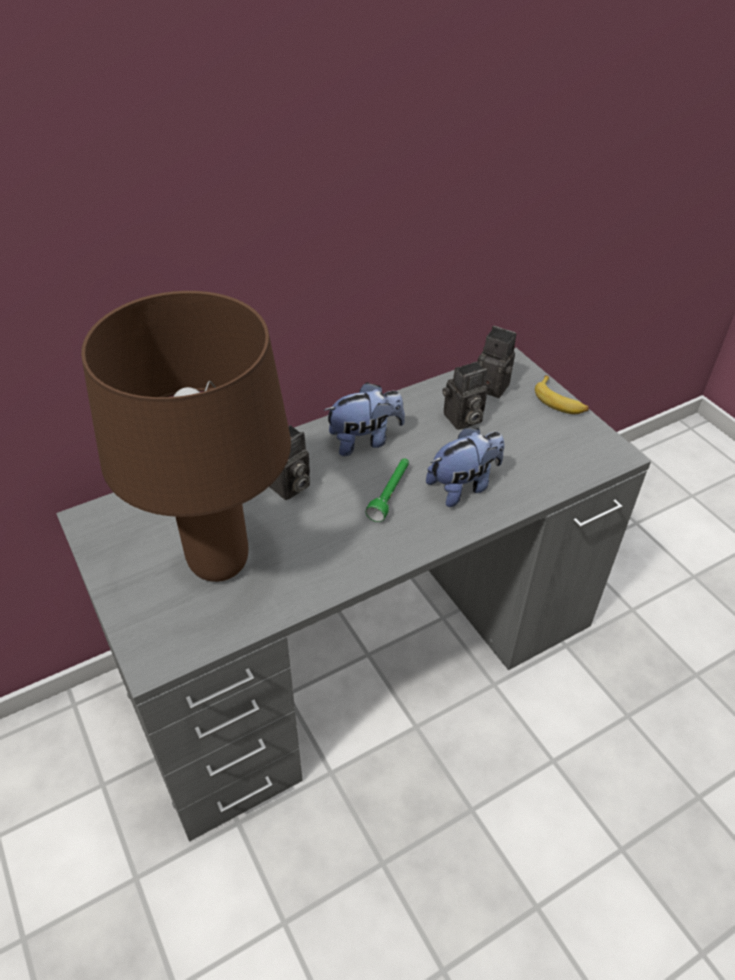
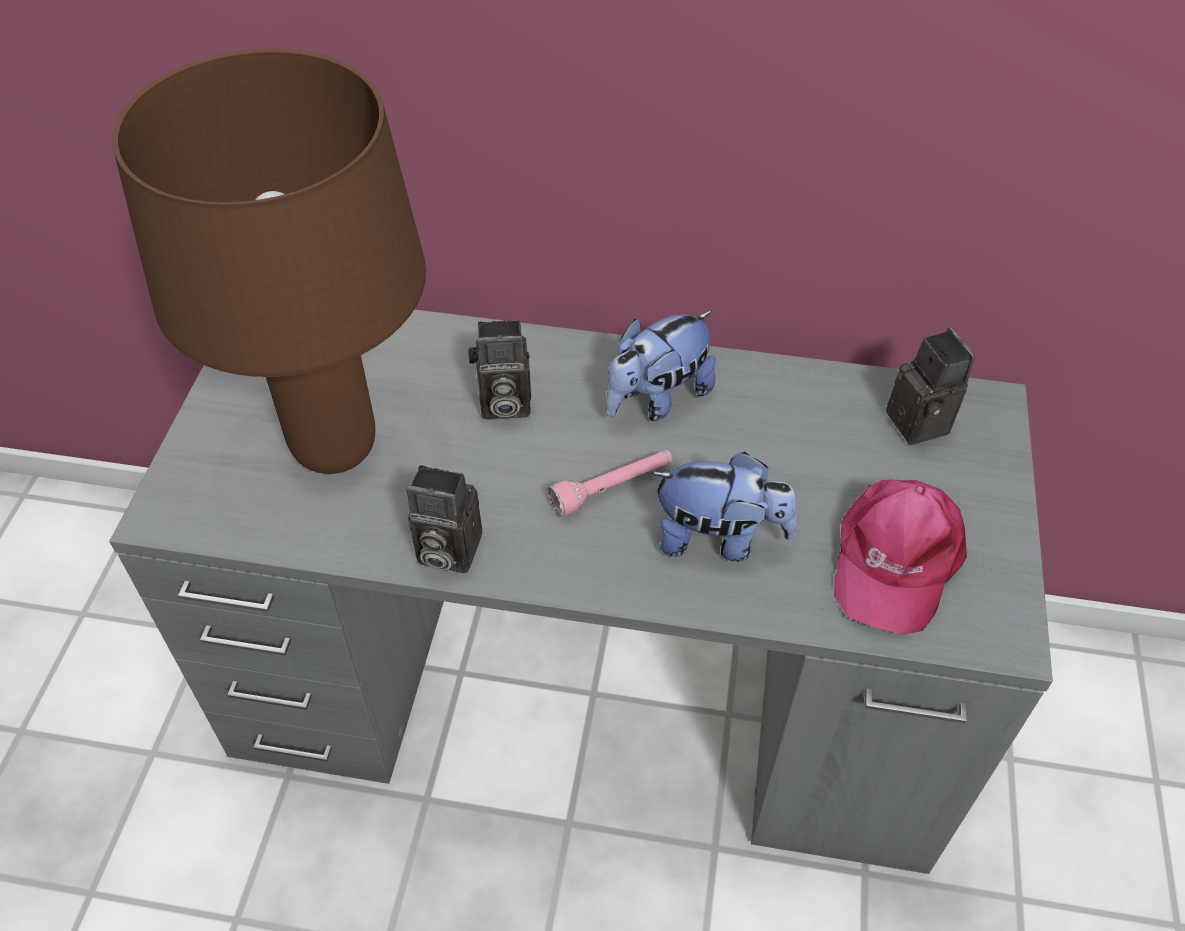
camera: 40 degrees right, 5 degrees up
plush toy [324,382,405,456] -> plush toy turned 120 degrees clockwise [606,311,716,421]
green flashlight [366,458,409,522] -> pink flashlight [548,450,672,517]
camera [443,362,487,430] -> camera moved to [406,465,482,573]
banana [535,375,589,414] -> none
none -> pink cap [834,479,967,634]

